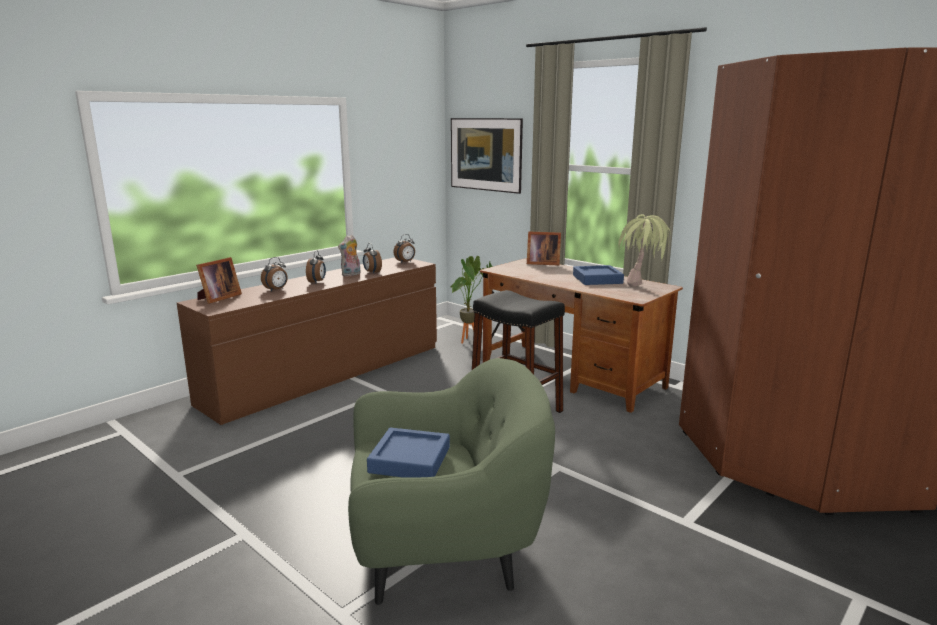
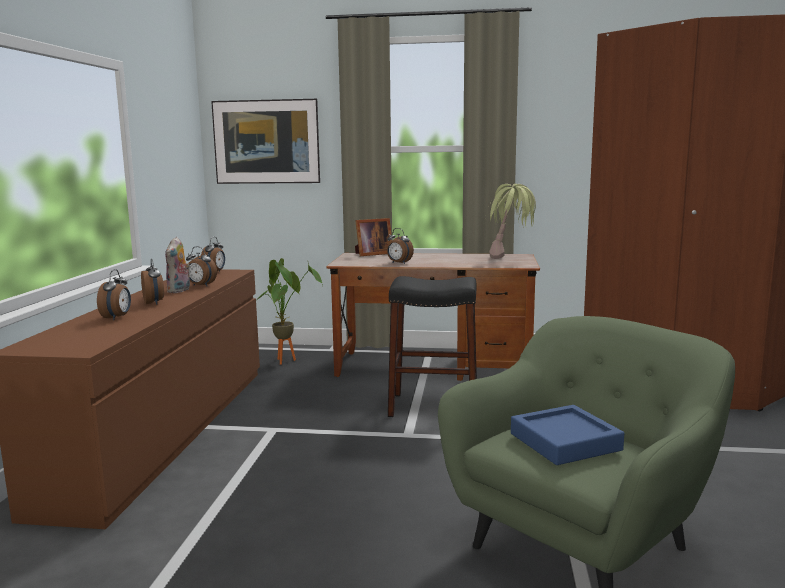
camera: 35 degrees left, 5 degrees down
picture frame [196,257,242,304] -> none
blue tray [573,265,624,285] -> none
none -> alarm clock [387,228,414,264]

